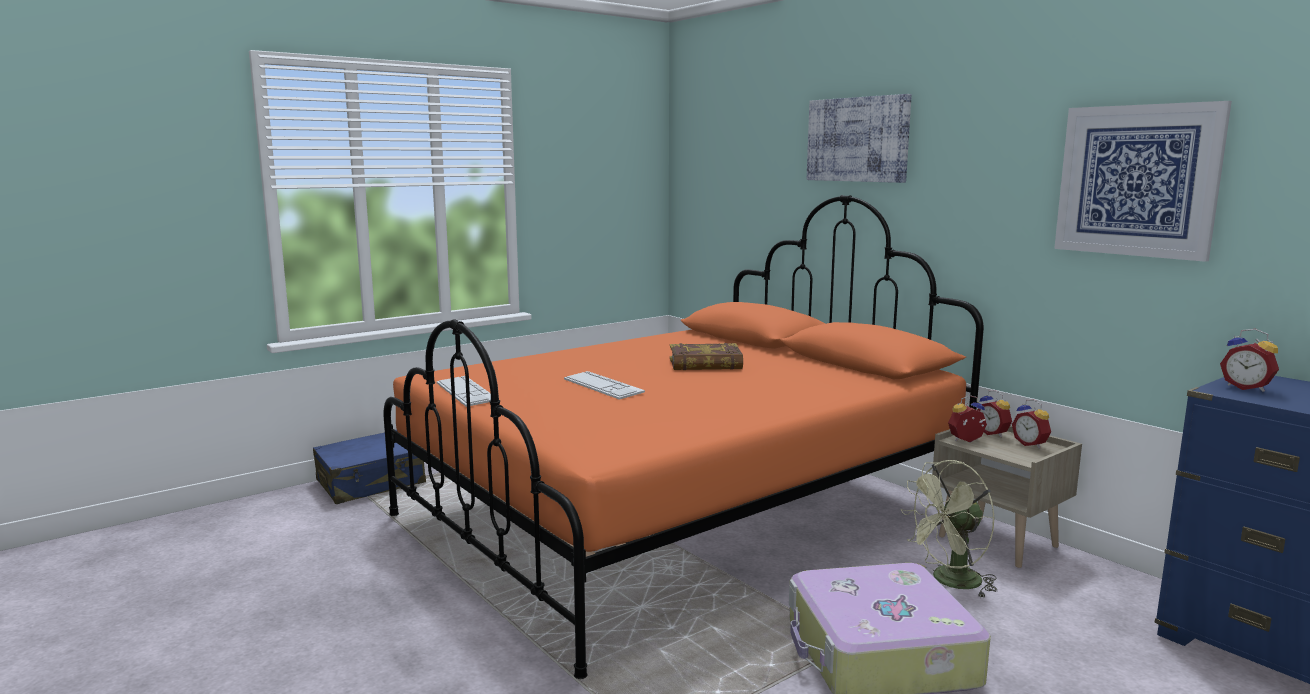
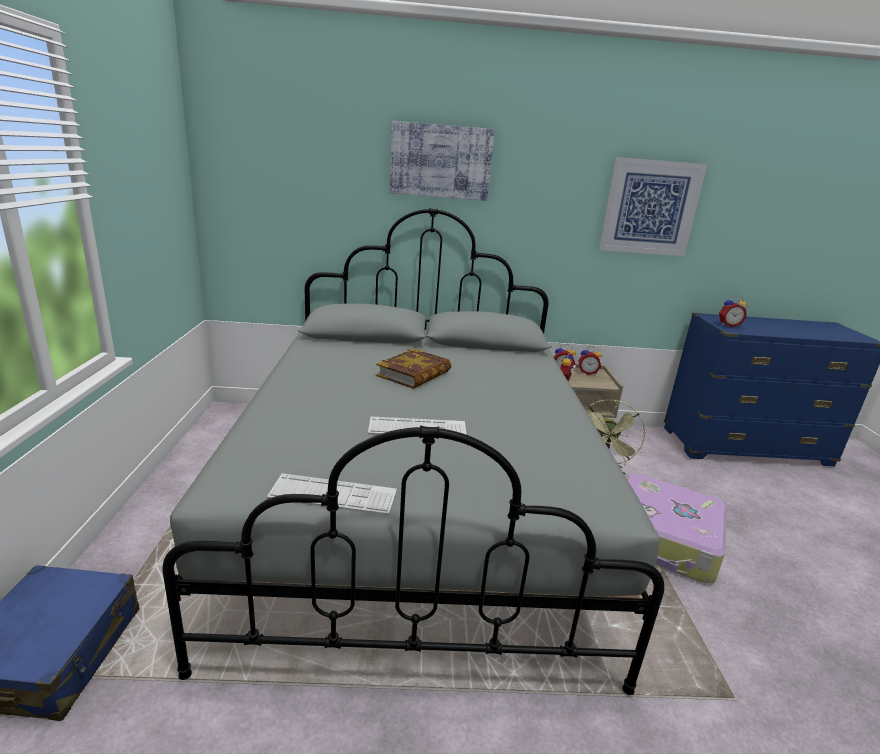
camera: 55 degrees left, 10 degrees up
orange bed [384,195,984,679] -> grey bed [163,208,664,695]

